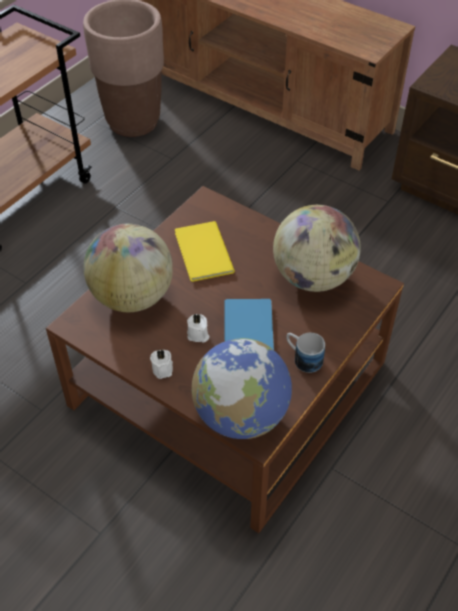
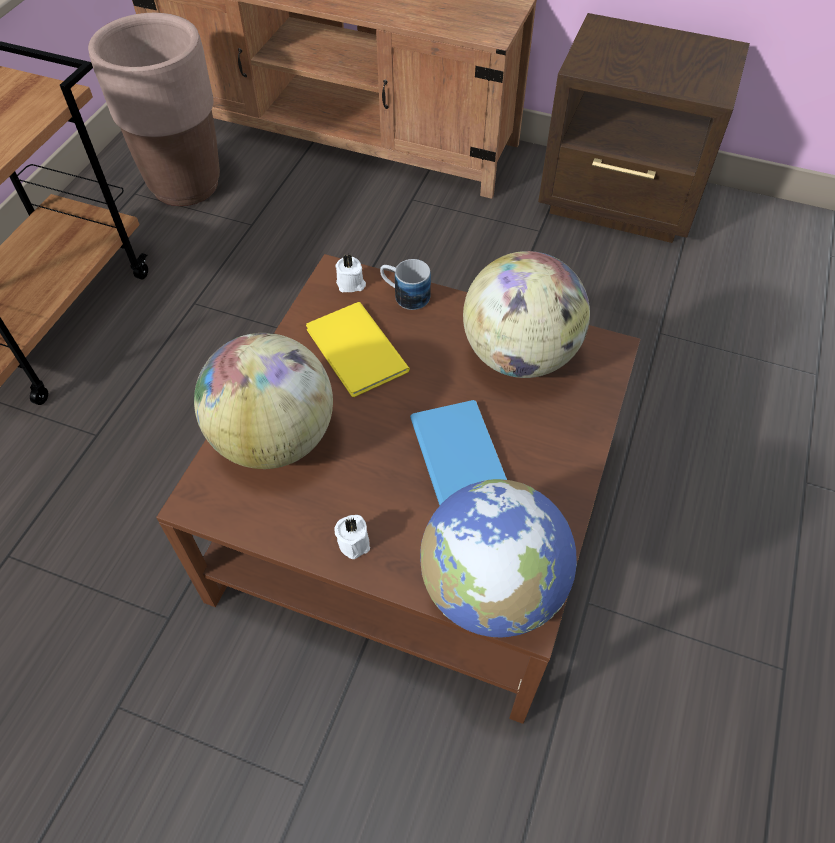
camera: 15 degrees left, 5 degrees up
white candle [187,314,209,343] -> white candle moved to [335,254,366,292]
mug [286,333,325,373] -> mug moved to [380,259,431,310]

